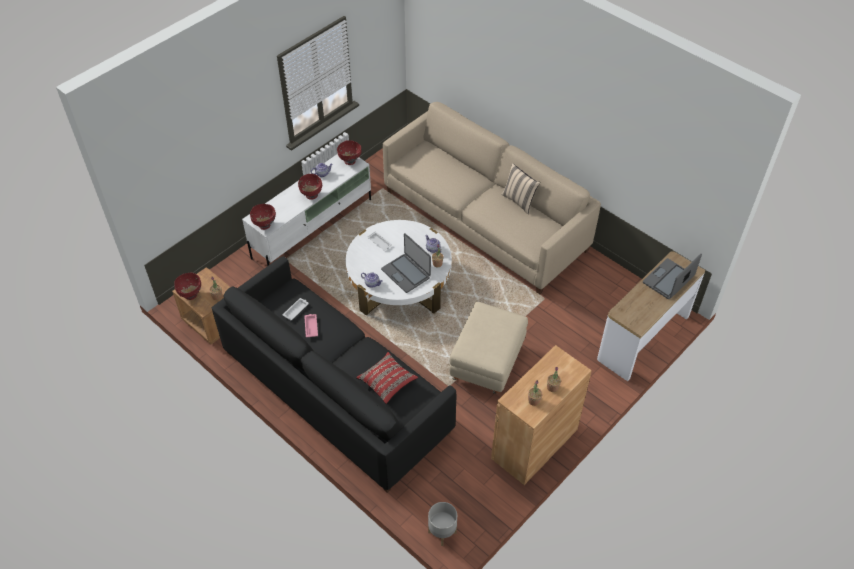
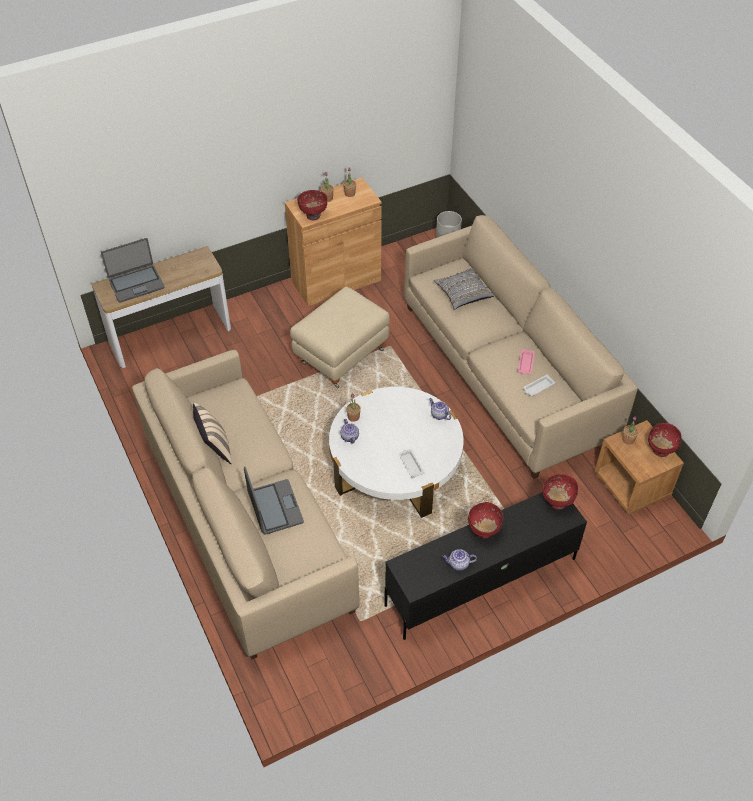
camera: 160 degrees left, 0 degrees up
black sofa [212,256,456,493] -> beige sofa [404,215,638,479]
white tv stand [242,154,371,266] -> black tv stand [384,493,587,640]
red bowl [337,140,361,165] -> red bowl moved to [297,190,327,220]
red pillow [356,352,418,404] -> grey pillow [434,268,494,310]
laptop [381,233,431,293] -> laptop moved to [244,467,304,535]

